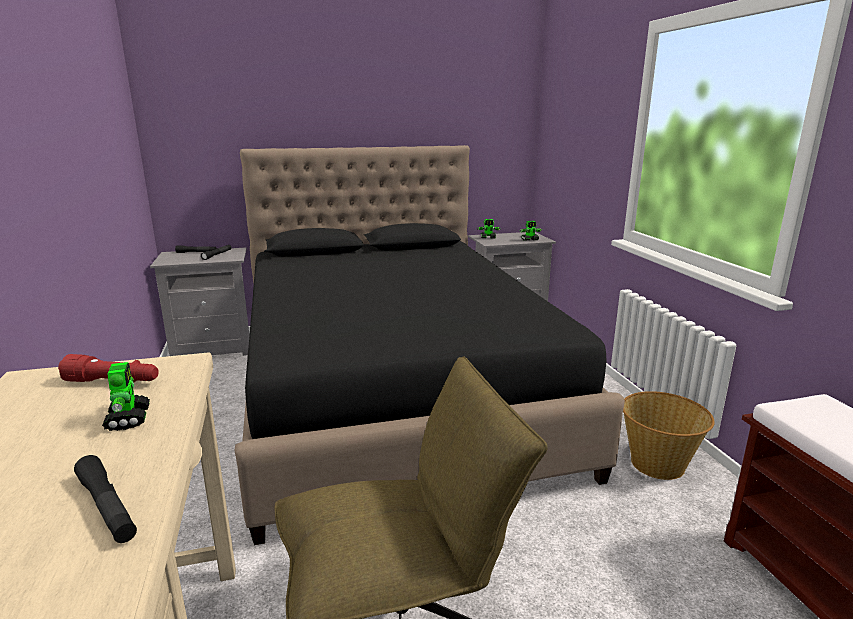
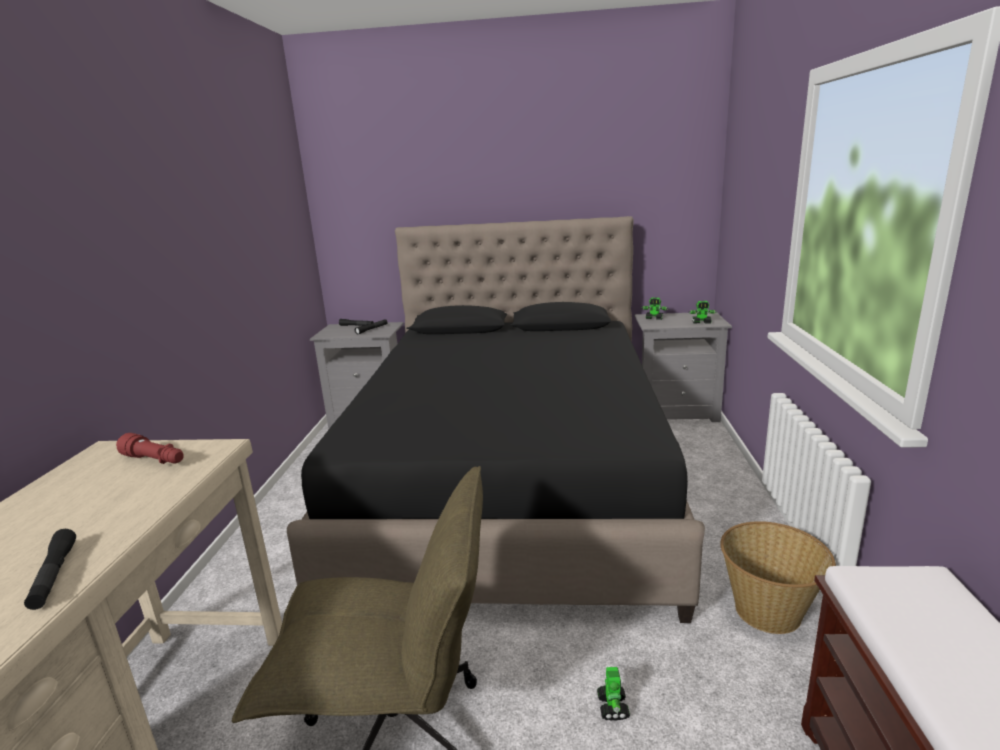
camera: 20 degrees right, 0 degrees up
toy robot [102,362,150,431] -> toy robot moved to [597,667,630,721]

